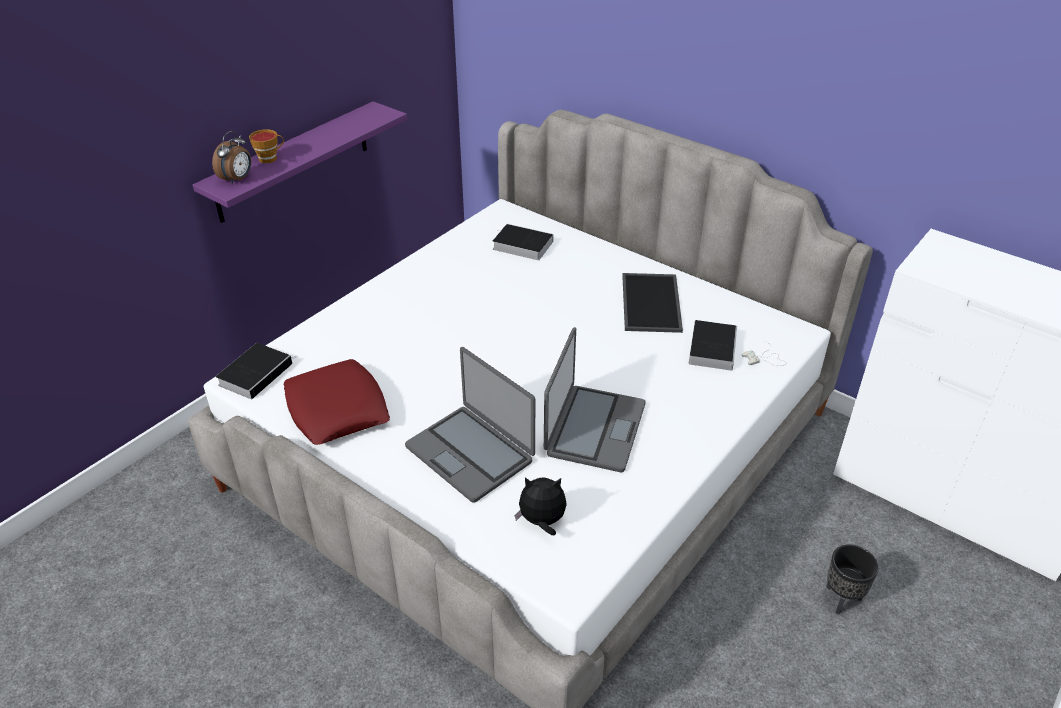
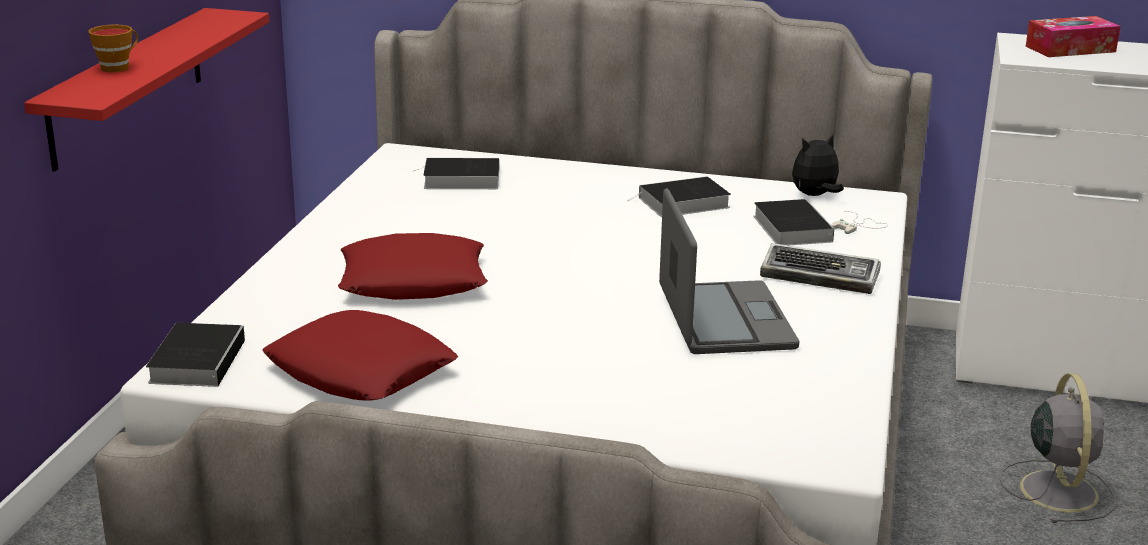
camera: 25 degrees left, 15 degrees down
purple shelf [193,101,407,223] -> red shelf [24,8,270,171]
alarm clock [212,131,251,184] -> none
laptop [405,347,535,503] -> none
plush toy [515,477,567,535] -> plush toy moved to [792,135,844,196]
tray [622,273,683,333] -> book [627,176,731,217]
black planter [827,544,879,615] -> grey fan [999,373,1116,523]
none -> red pillow [338,233,488,300]
none -> keyboard [760,243,881,294]
none -> tissue box [1026,16,1121,57]

